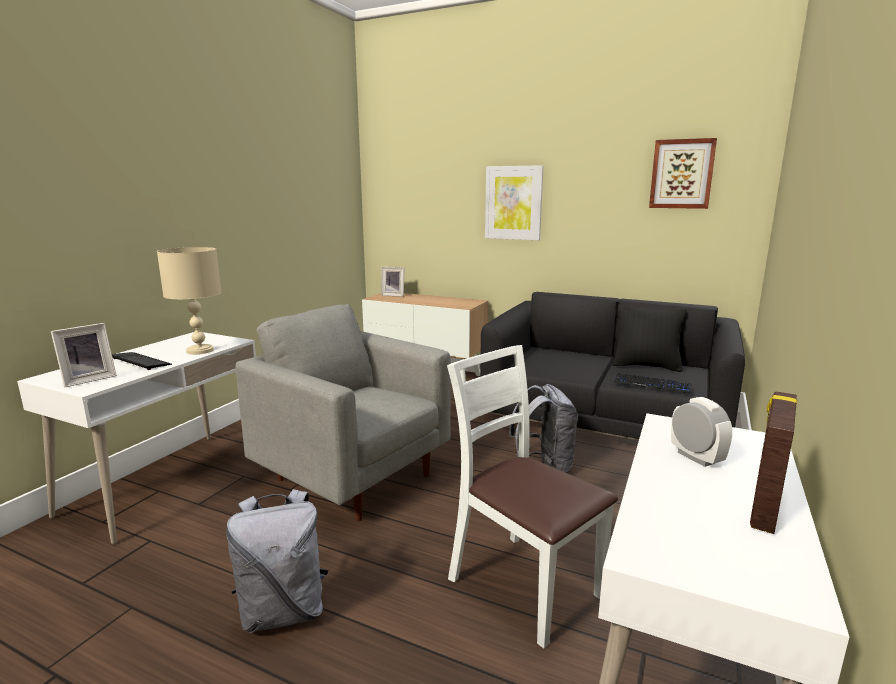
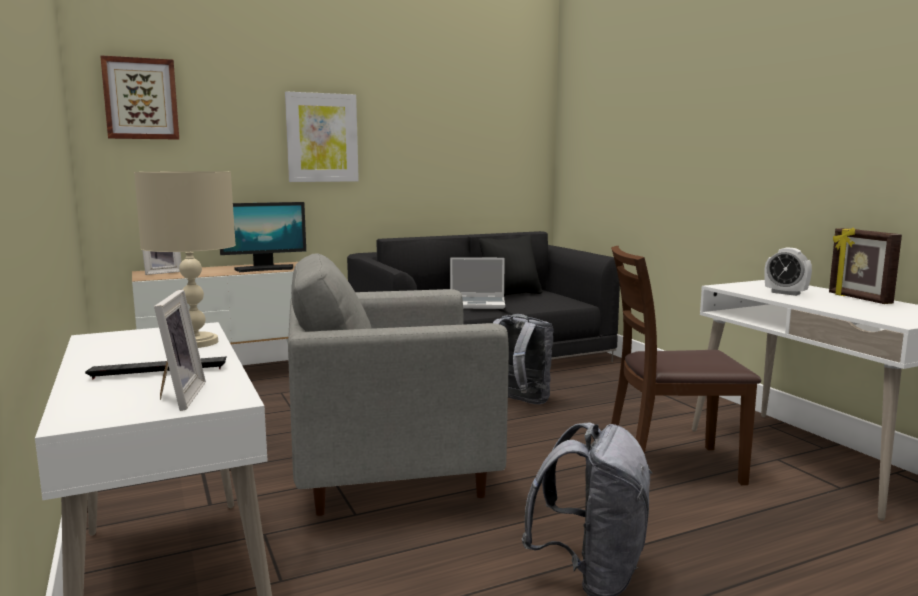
camera: 50 degrees left, 5 degrees down
white chair [447,345,618,649] -> brown chair [611,246,761,485]
keyboard [613,373,692,393] -> none
picture [649,138,717,209] -> picture moved to [100,55,179,140]
alarm clock [671,397,732,467] -> alarm clock turned 150 degrees counterclockwise [764,248,812,296]
none -> monitor [220,202,306,272]
none -> laptop [450,257,505,309]

